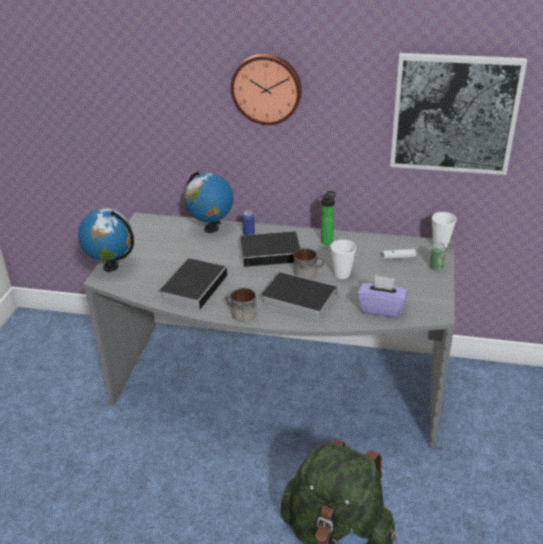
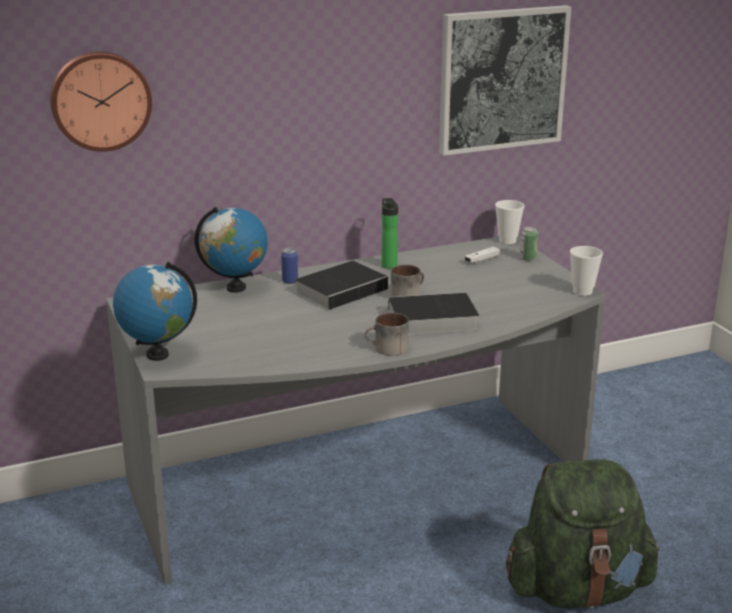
camera: 35 degrees left, 10 degrees down
book [159,258,229,310] -> none
wall clock [231,54,302,125] -> wall clock moved to [50,51,152,152]
cup [331,240,356,279] -> cup moved to [570,246,603,296]
purple tissue box [357,275,407,318] -> none

